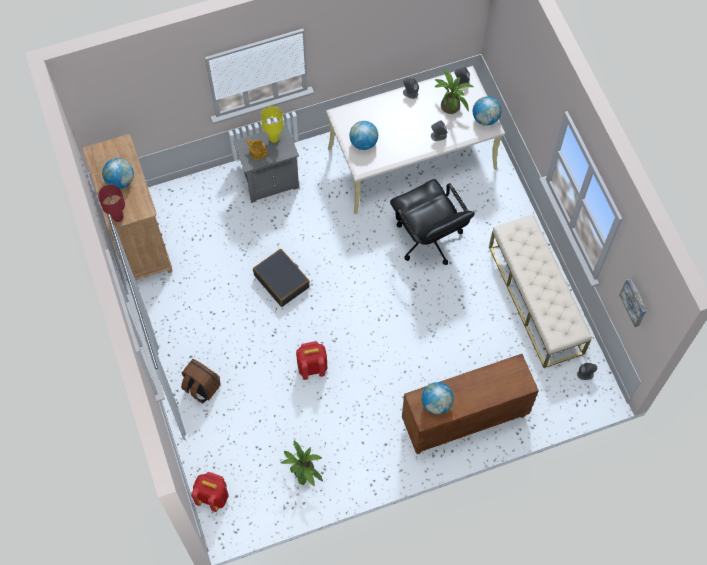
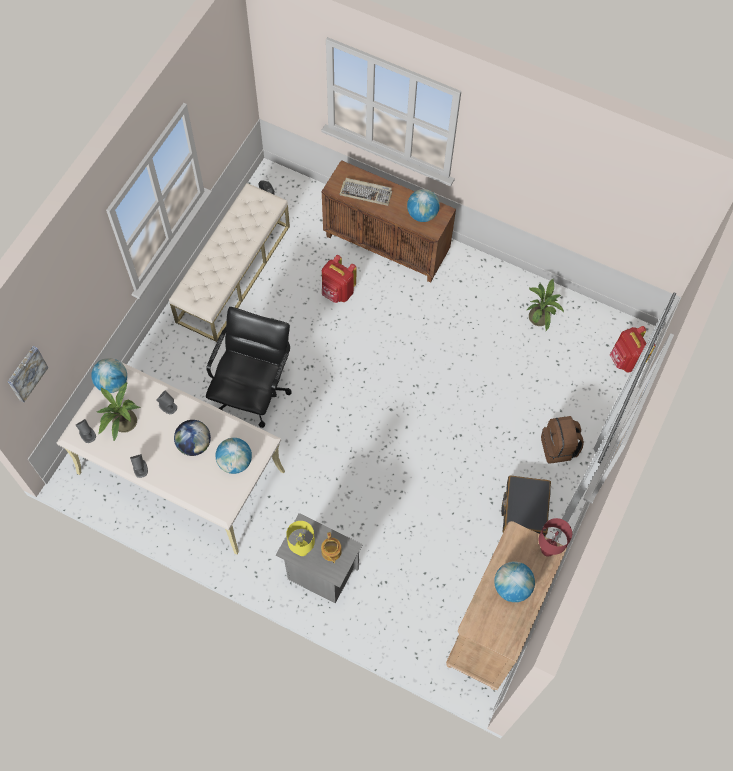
camera: 135 degrees left, 0 degrees up
black suitcase [253,249,310,307] -> black suitcase moved to [501,476,551,536]
red backpack [296,341,327,380] -> red backpack moved to [322,255,356,303]
picture [619,278,647,327] -> picture moved to [8,346,48,402]
none -> globe [174,420,211,456]
none -> keyboard [340,178,392,206]

